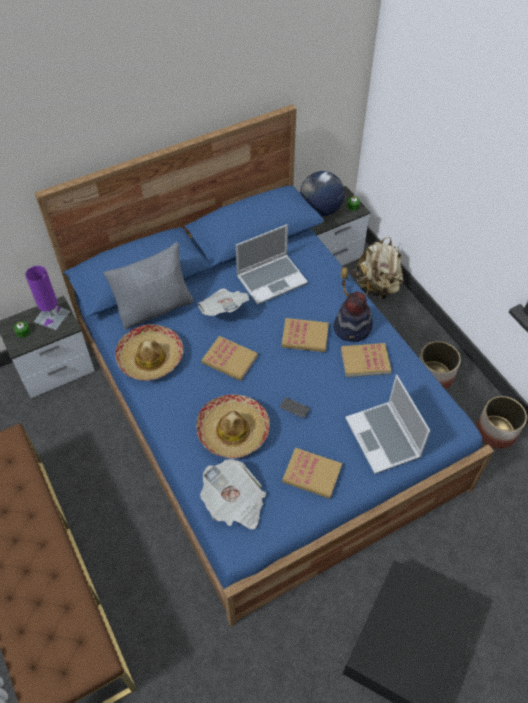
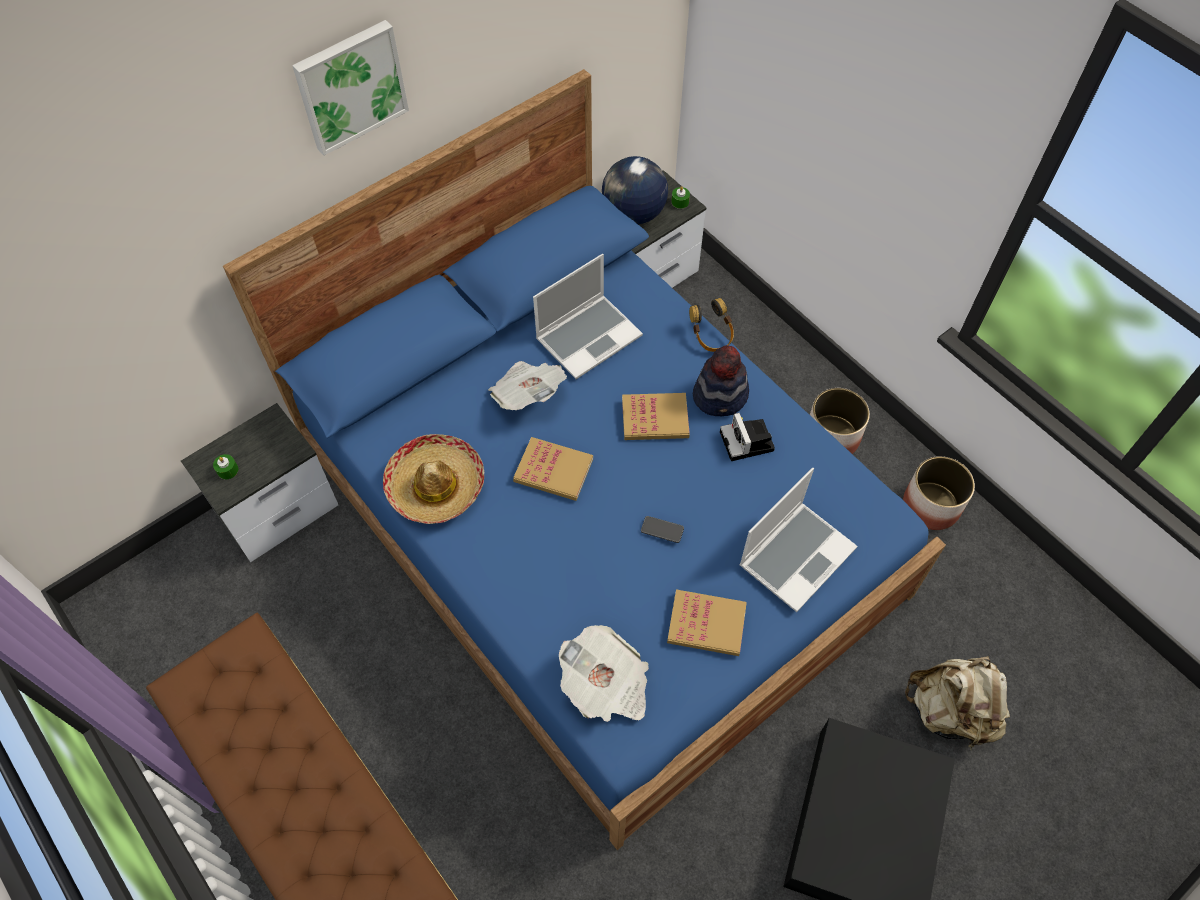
camera: 10 degrees left, 5 degrees up
purple table lamp [25,266,71,331] -> none
grey pillow [104,242,194,330] -> none
hat [196,395,270,458] -> none
book [341,343,392,377] -> camera [720,413,775,461]
laptop [345,375,430,474] -> laptop turned 105 degrees counterclockwise [739,468,857,612]
beige backpack [353,237,403,299] -> beige backpack moved to [905,656,1010,750]
none -> picture [292,20,409,156]

